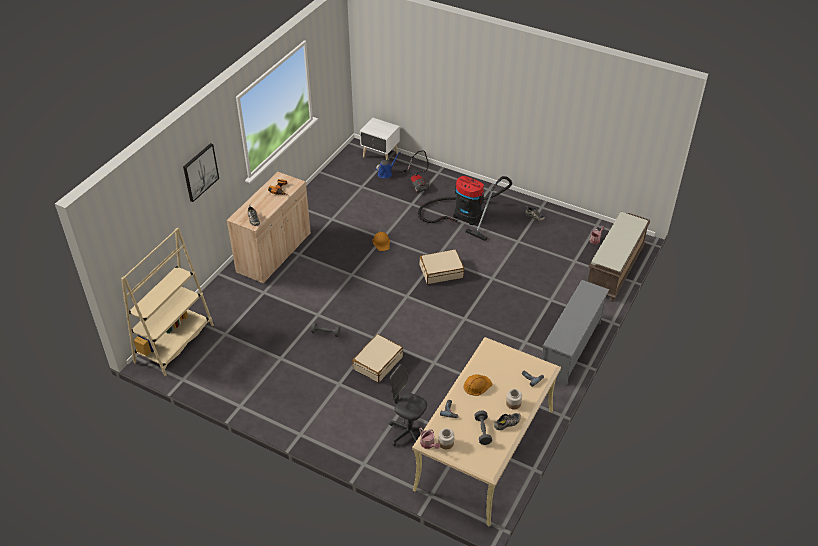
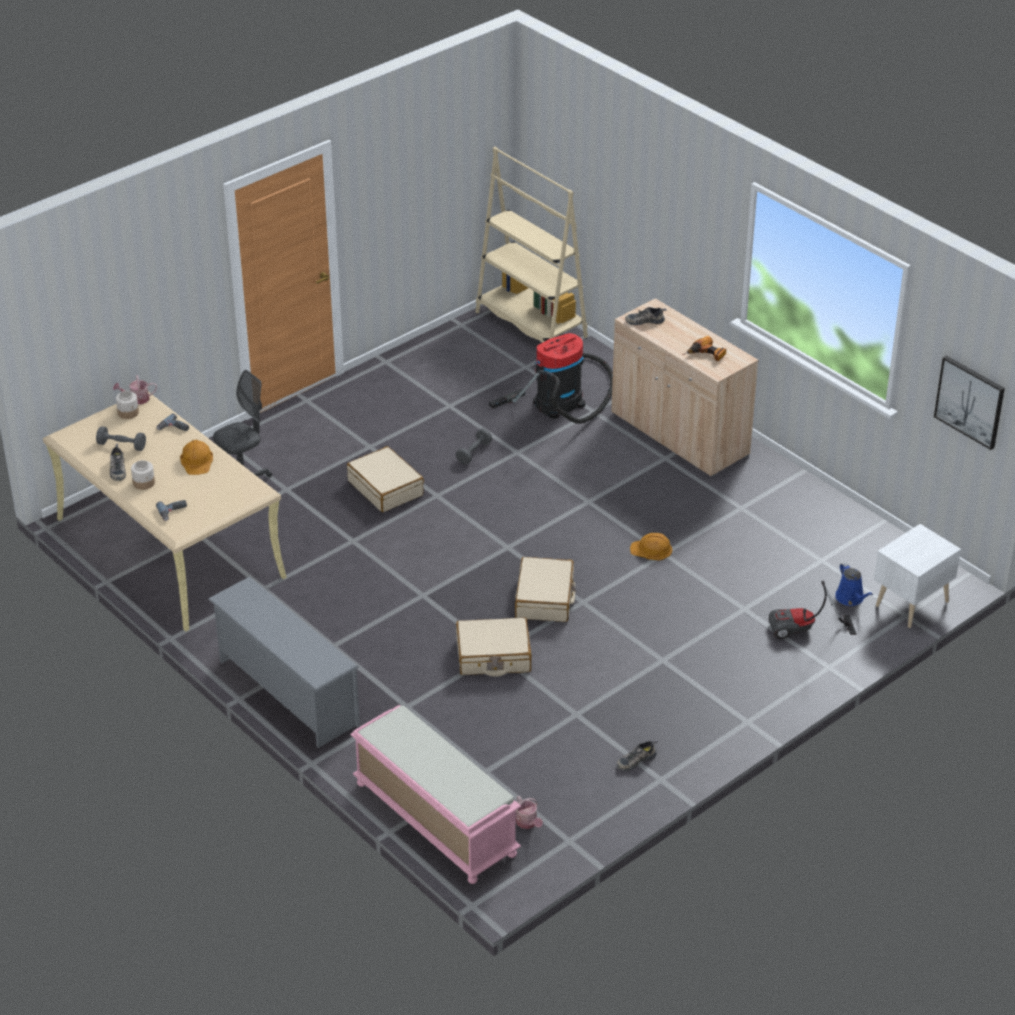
camera: 110 degrees right, 5 degrees down
picture [183,143,219,202] -> picture moved to [934,356,1005,450]
vacuum cleaner [418,176,512,241] -> vacuum cleaner moved to [489,333,613,424]
brown bench [588,212,651,302] -> pink bench [350,705,521,884]
none -> beige suitcase [456,617,531,677]

